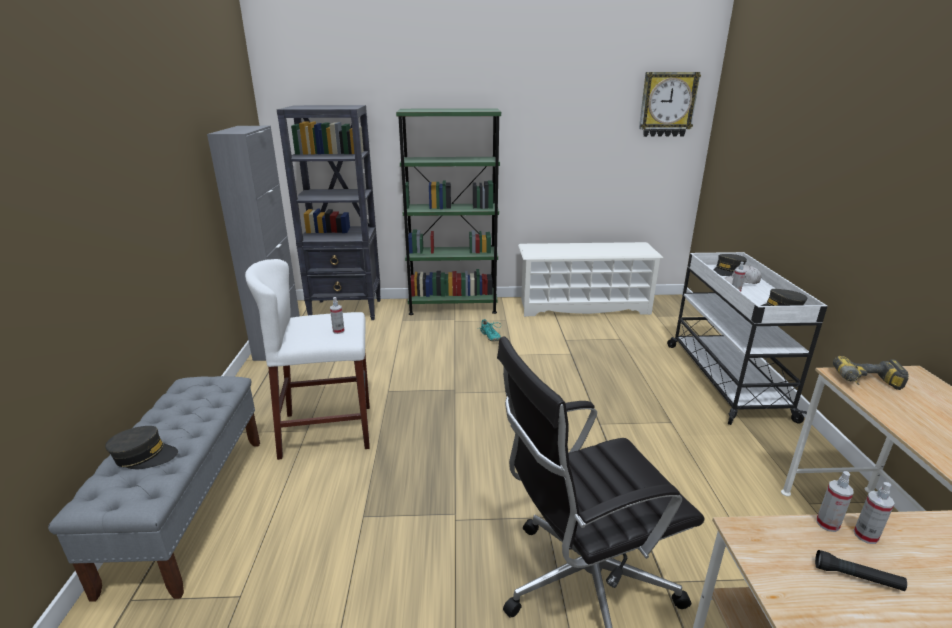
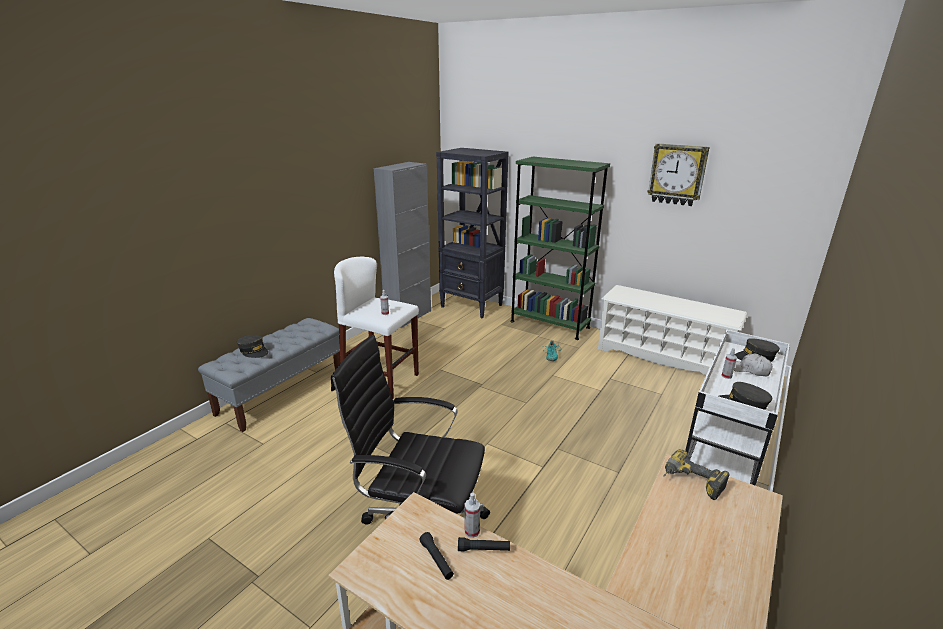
camera: 35 degrees right, 0 degrees up
wall clock [639,72,701,137] -> wall clock moved to [647,143,710,206]
spray bottle [854,482,895,544] -> black flashlight [458,537,510,551]

